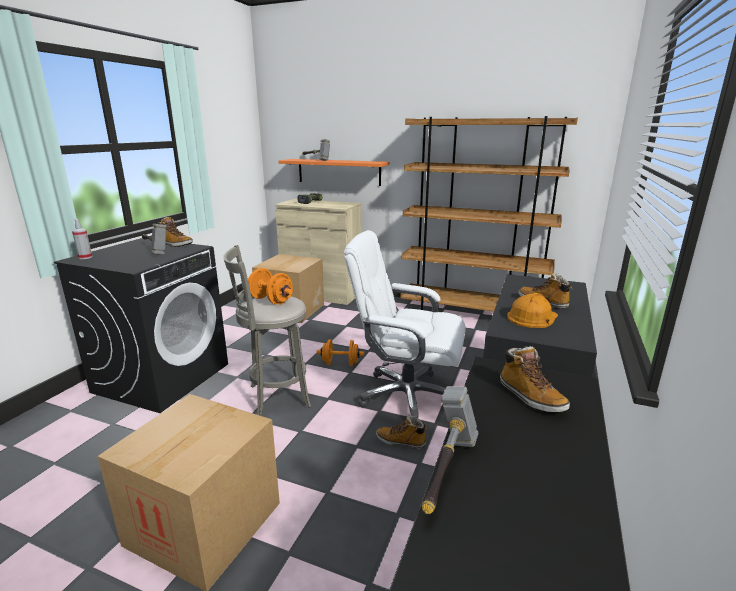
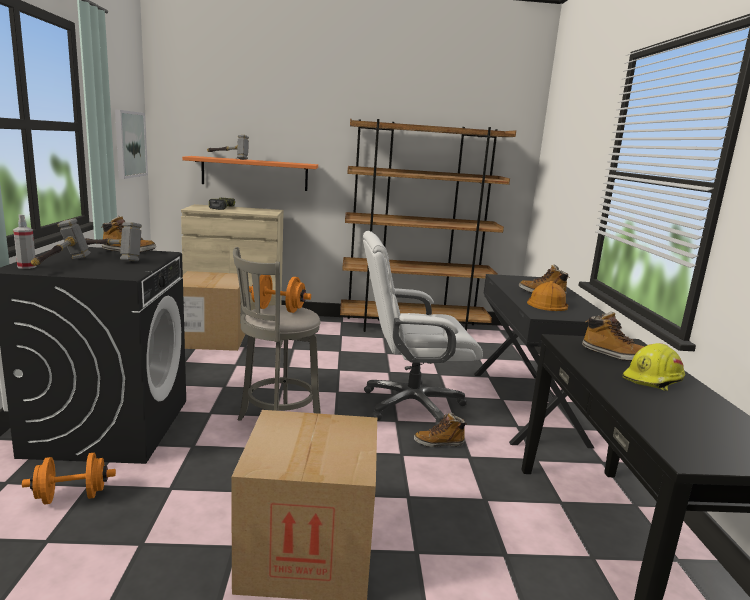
camera: 25 degrees left, 5 degrees down
orange dumbbell [317,339,364,366] -> orange dumbbell moved to [22,452,116,505]
hammer [422,386,478,514] -> hammer moved to [31,218,91,266]
none -> picture [115,109,148,179]
none -> yellow hard hat [622,343,685,391]

